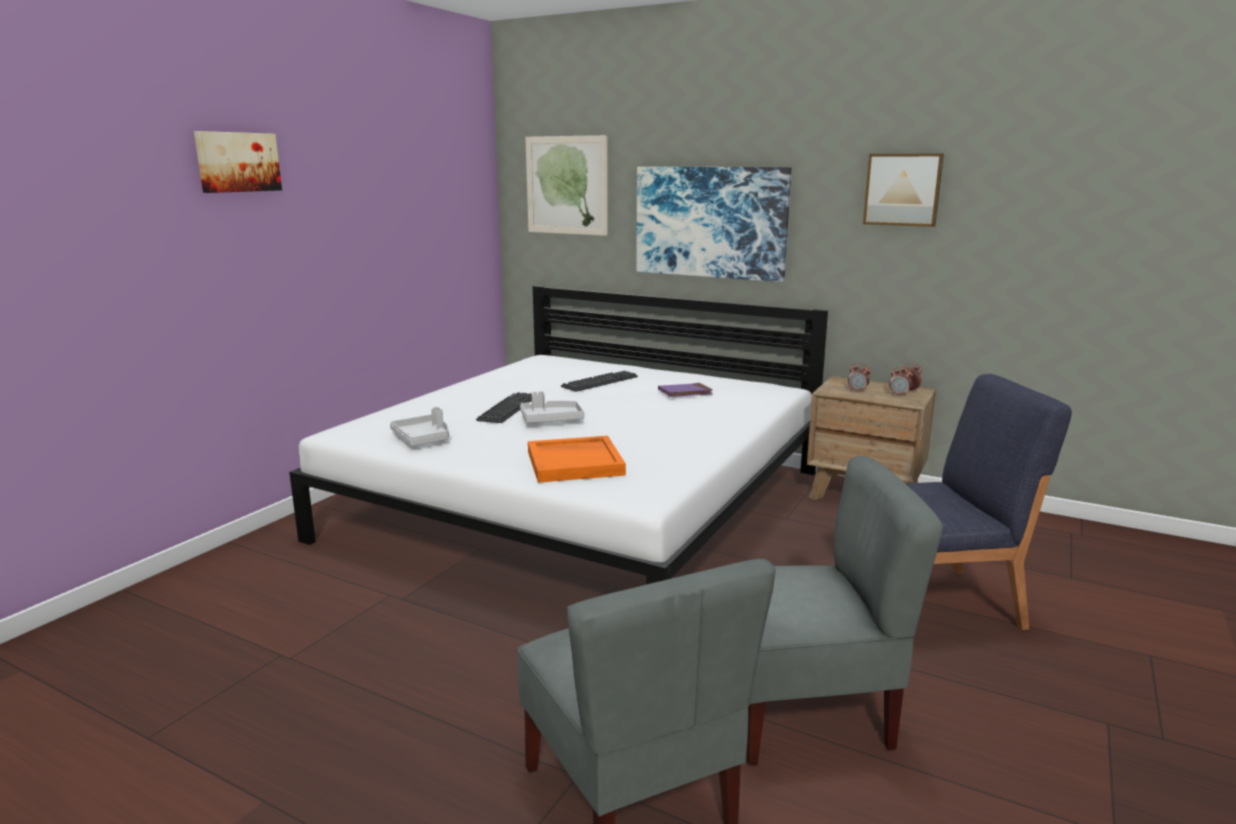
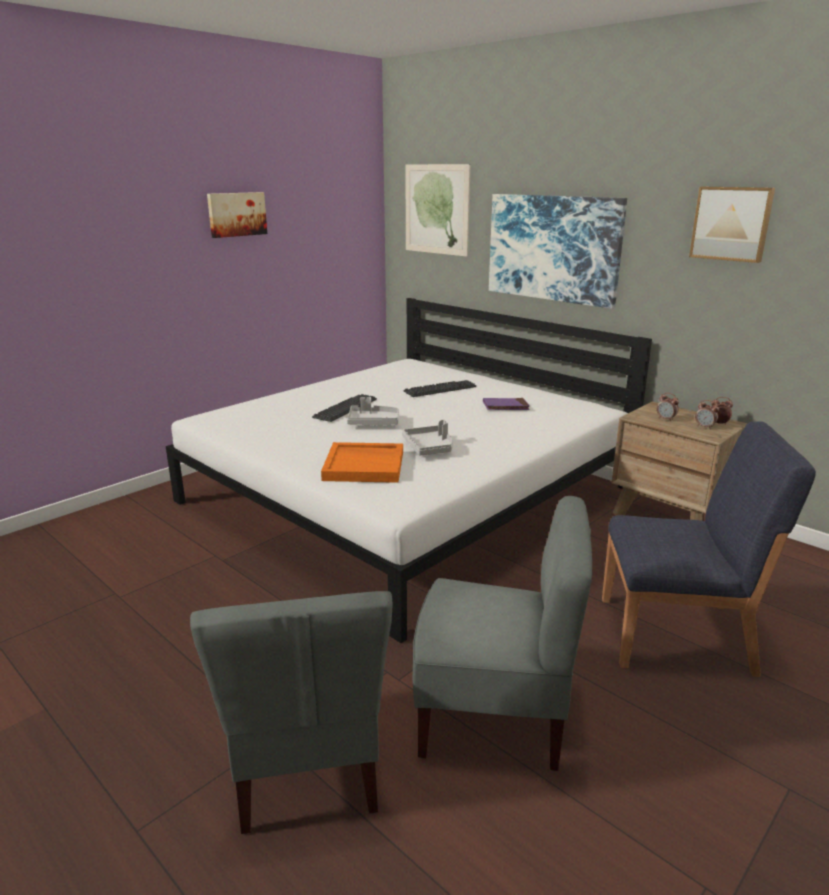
camera: 15 degrees right, 5 degrees up
picture [194,131,282,193] -> picture moved to [207,192,267,238]
grey tray [390,407,449,446] -> grey tray moved to [402,420,453,456]

